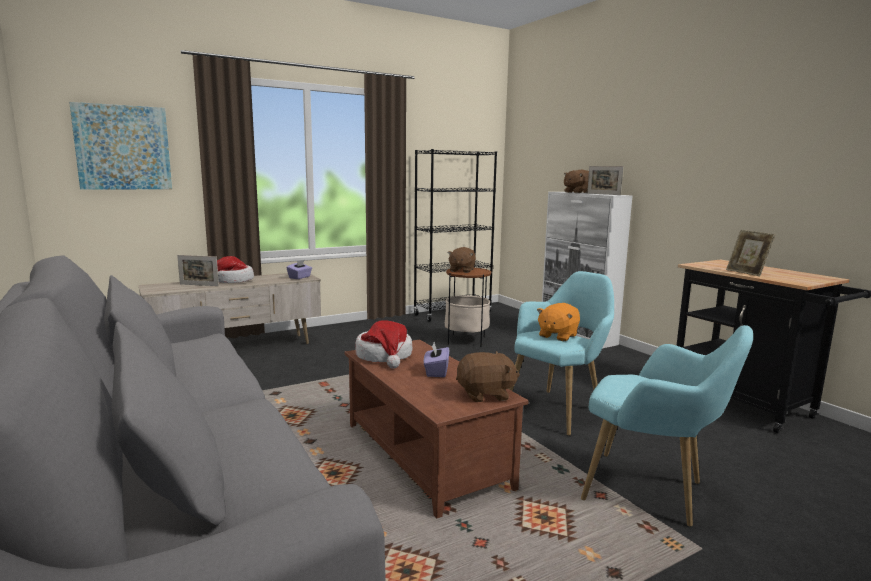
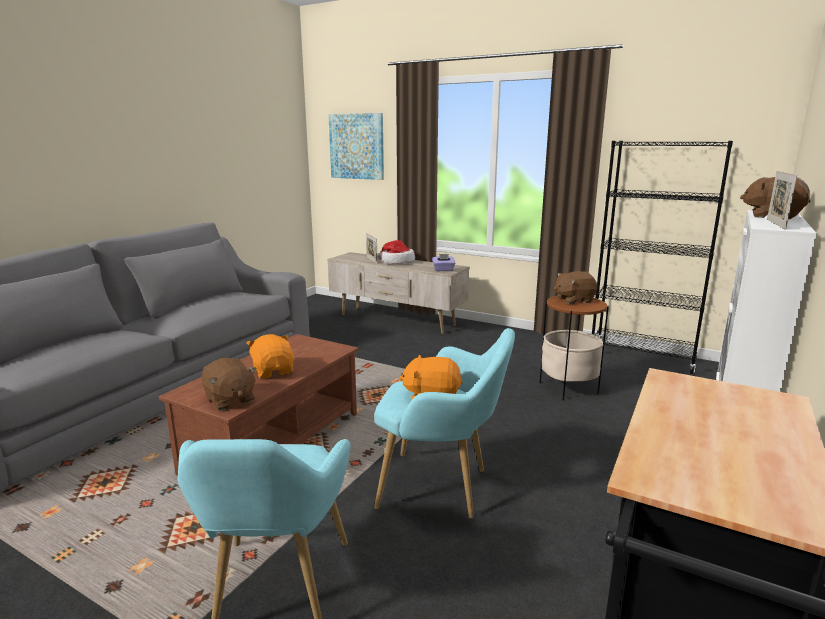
camera: 60 degrees right, 5 degrees up
hat [355,320,413,368] -> none
purple tissue box [424,342,449,377] -> orange plush toy [246,334,294,379]
picture frame [726,230,775,276] -> none

